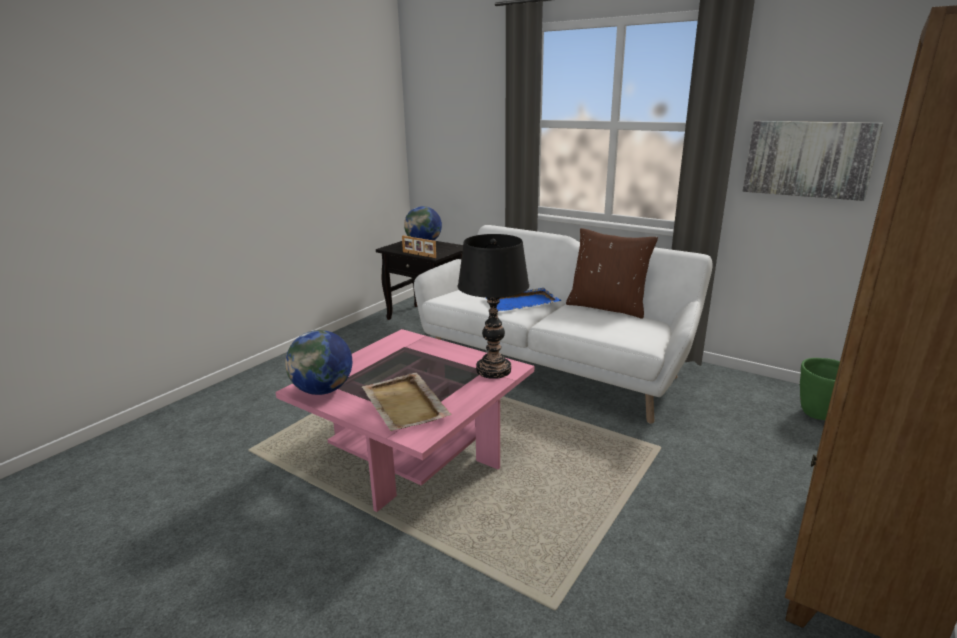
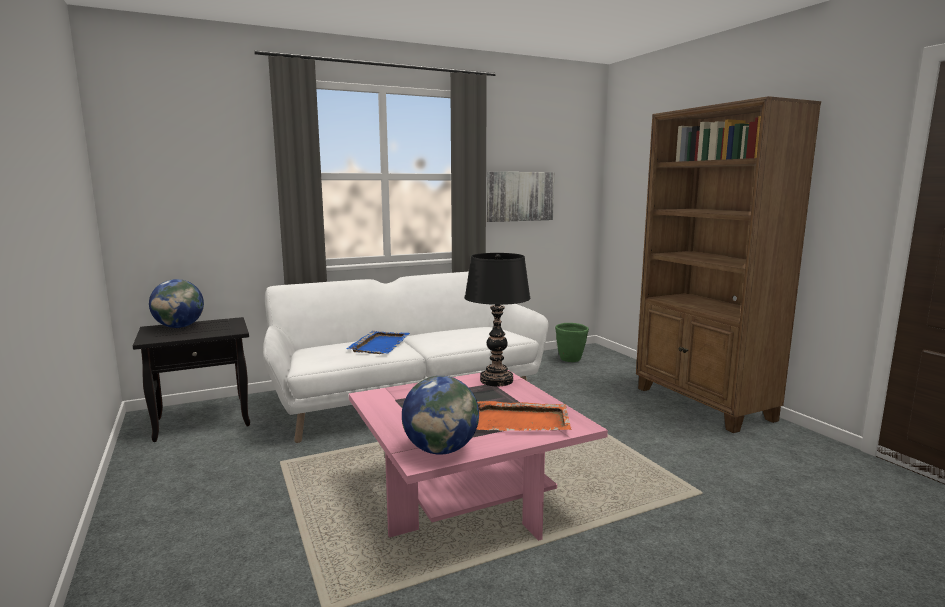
camera: 60 degrees left, 10 degrees down
beige tray [361,372,452,431] -> orange tray [477,401,571,431]
picture frame [402,235,436,258] -> none
brown pillow [566,228,658,319] -> none

